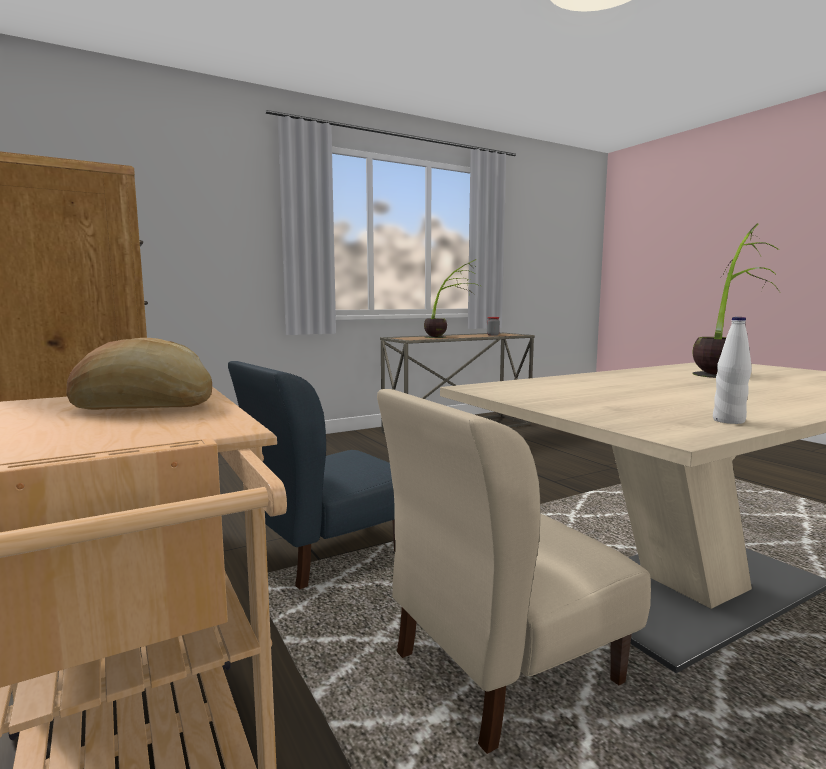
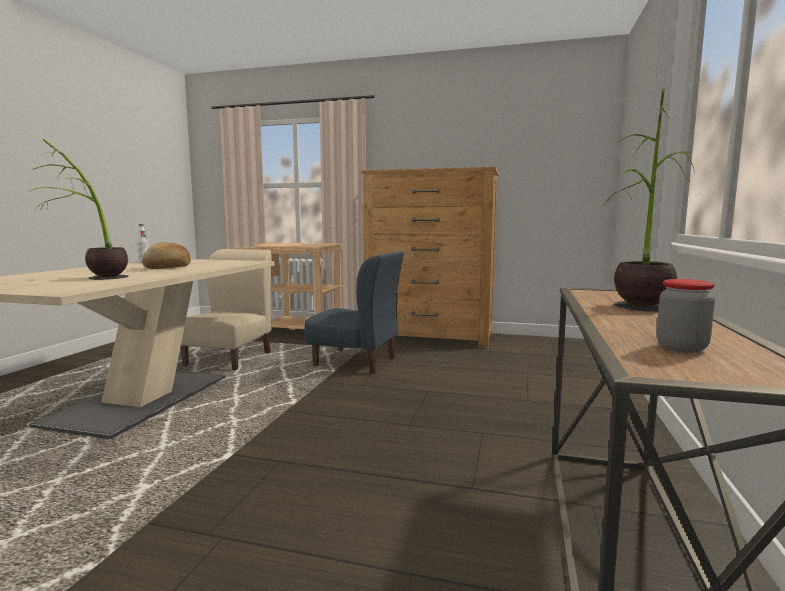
camera: 135 degrees right, 0 degrees up
bread [66,338,212,410] -> bread moved to [142,242,191,269]
blue chair [228,361,395,590] -> blue chair turned 105 degrees clockwise [304,251,404,374]

